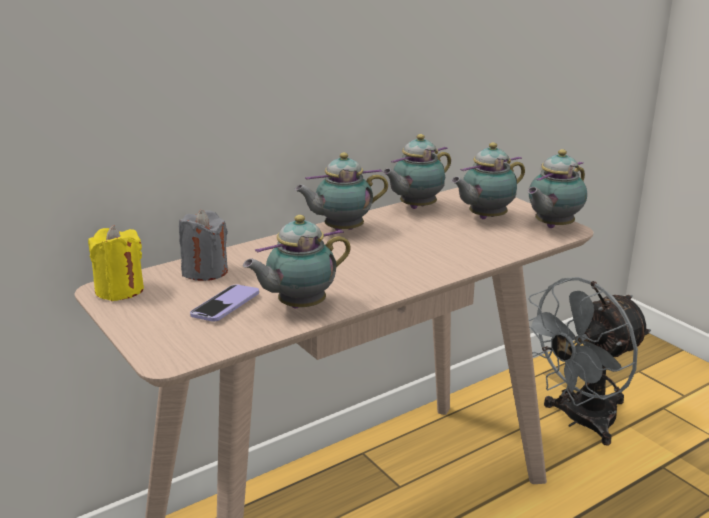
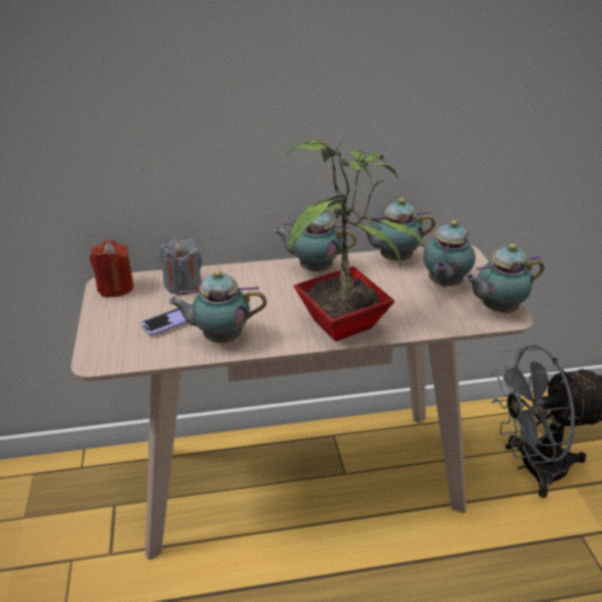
camera: 25 degrees right, 10 degrees up
yellow candle [88,225,144,301] -> red candle [90,240,134,297]
teapot [451,143,525,219] -> teapot turned 60 degrees counterclockwise [423,220,475,287]
none -> potted plant [287,138,428,341]

